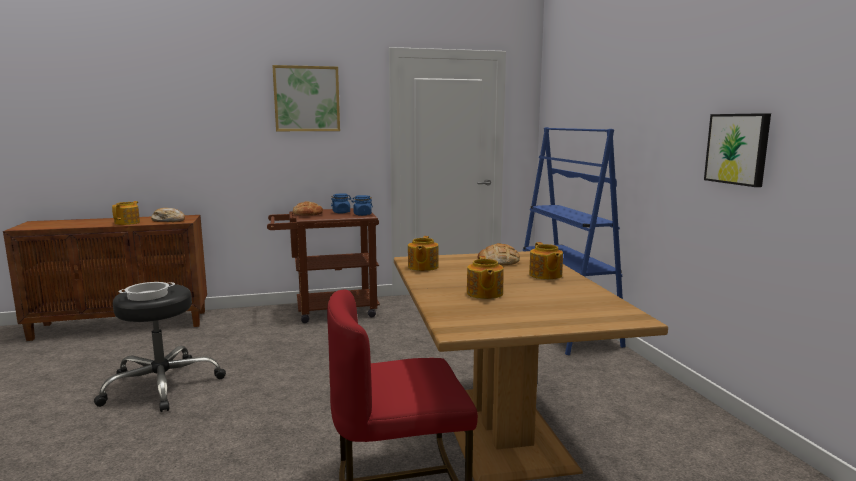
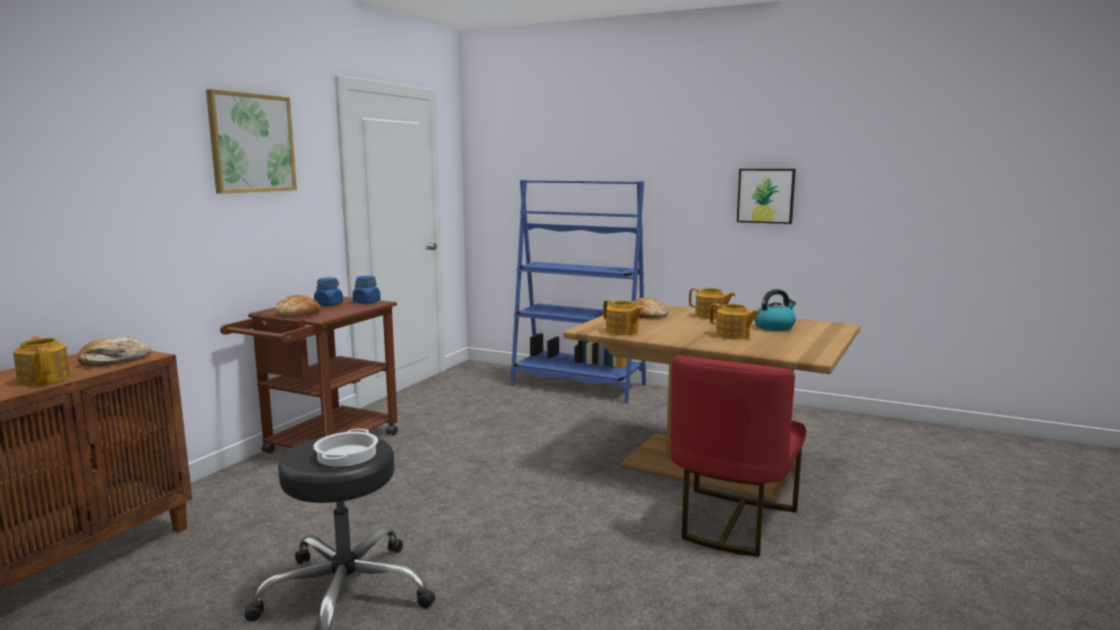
camera: 50 degrees left, 0 degrees up
none -> kettle [754,289,796,331]

